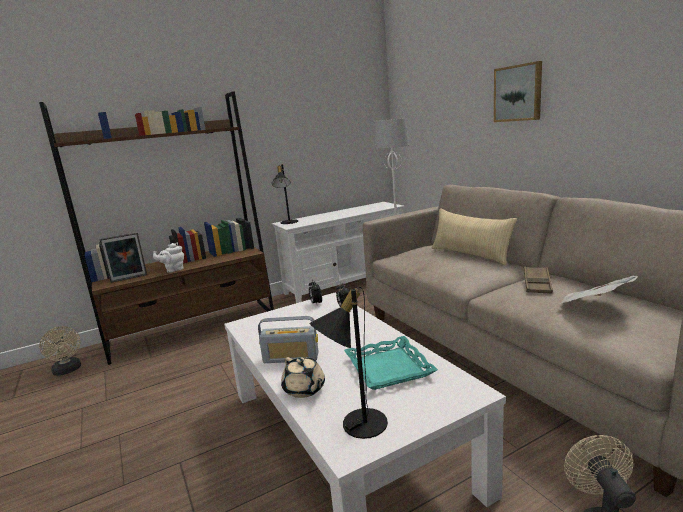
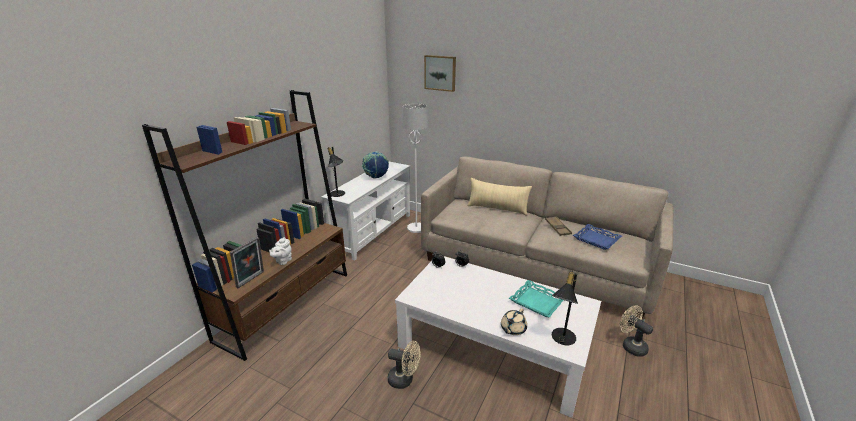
camera: 35 degrees left, 10 degrees up
beige fan [39,326,81,376] -> beige fan moved to [388,341,421,389]
radio [258,316,319,363] -> none
beige teapot [281,357,325,398] -> beige teapot turned 105 degrees clockwise [501,308,527,335]
picture [494,61,542,122] -> picture moved to [424,55,456,92]
newspaper [559,275,638,304] -> blue tray [573,224,622,250]
none -> globe [362,151,389,179]

